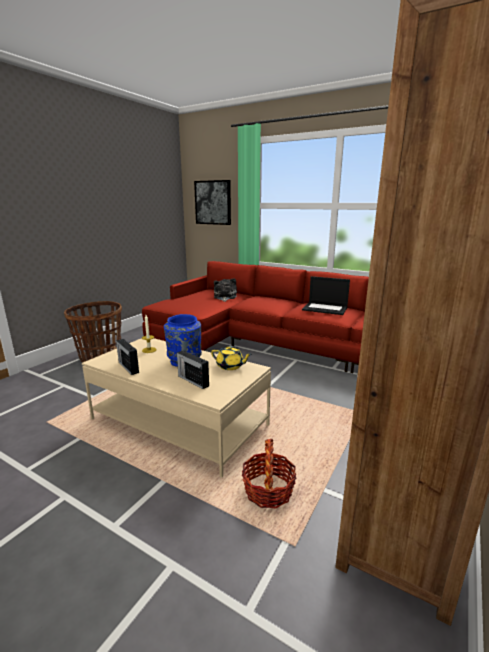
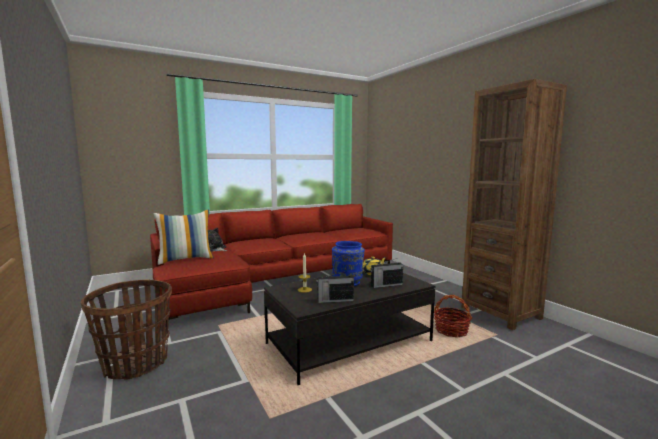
camera: 60 degrees left, 10 degrees down
beige coffee table [82,338,271,478] -> black coffee table [264,272,436,385]
picture [194,180,231,225] -> none
laptop [302,276,350,315] -> none
none -> pillow [153,210,214,265]

